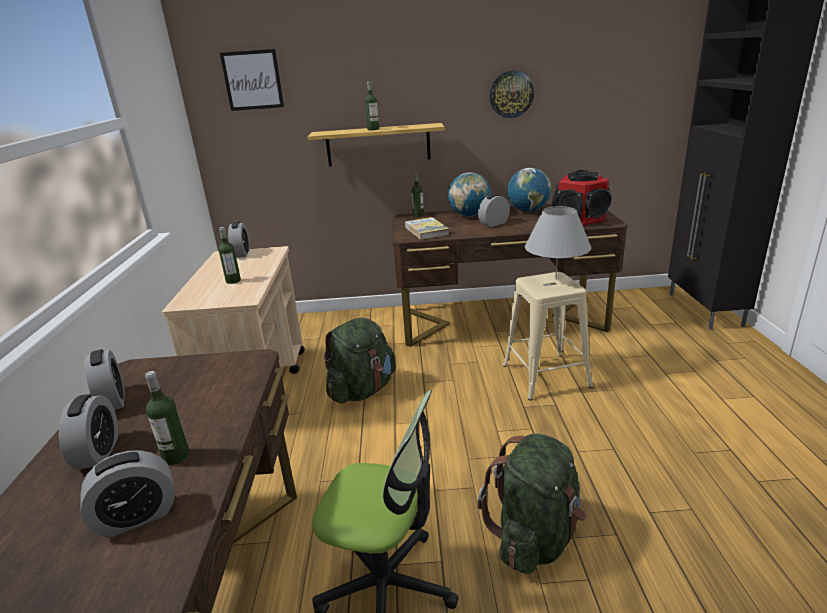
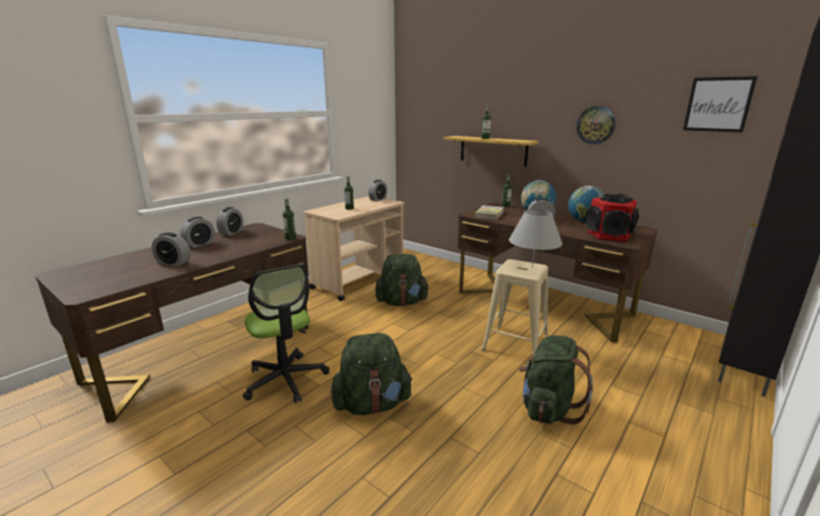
camera: 40 degrees right, 5 degrees down
bottle [145,371,190,465] -> bottle moved to [283,198,296,241]
picture [220,49,284,111] -> picture moved to [683,76,757,133]
none -> green backpack [519,335,593,425]

